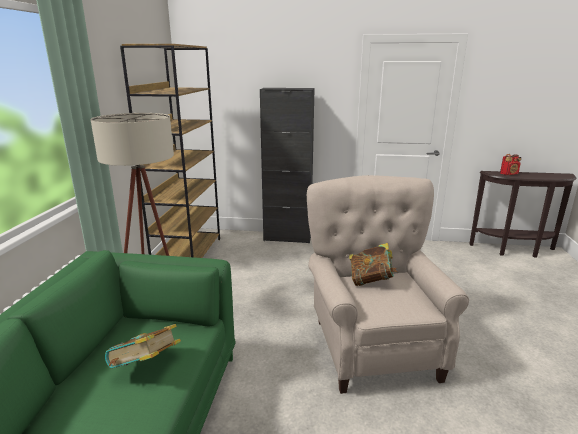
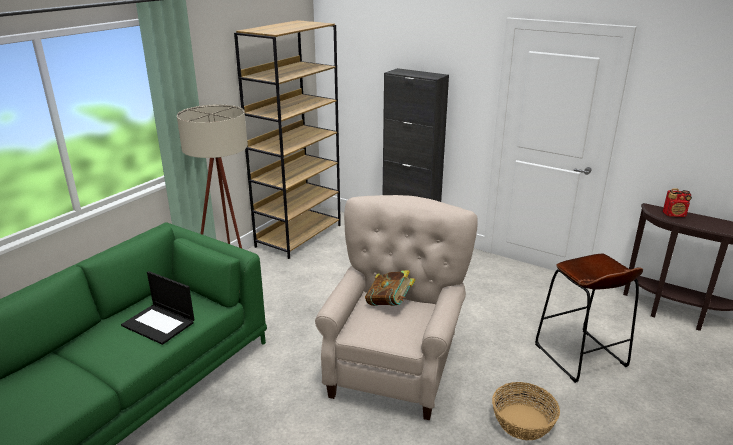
camera: 25 degrees right, 5 degrees up
book [105,324,181,368] -> laptop [121,271,194,345]
none -> basket [492,382,560,440]
none -> brown stool [535,254,643,383]

